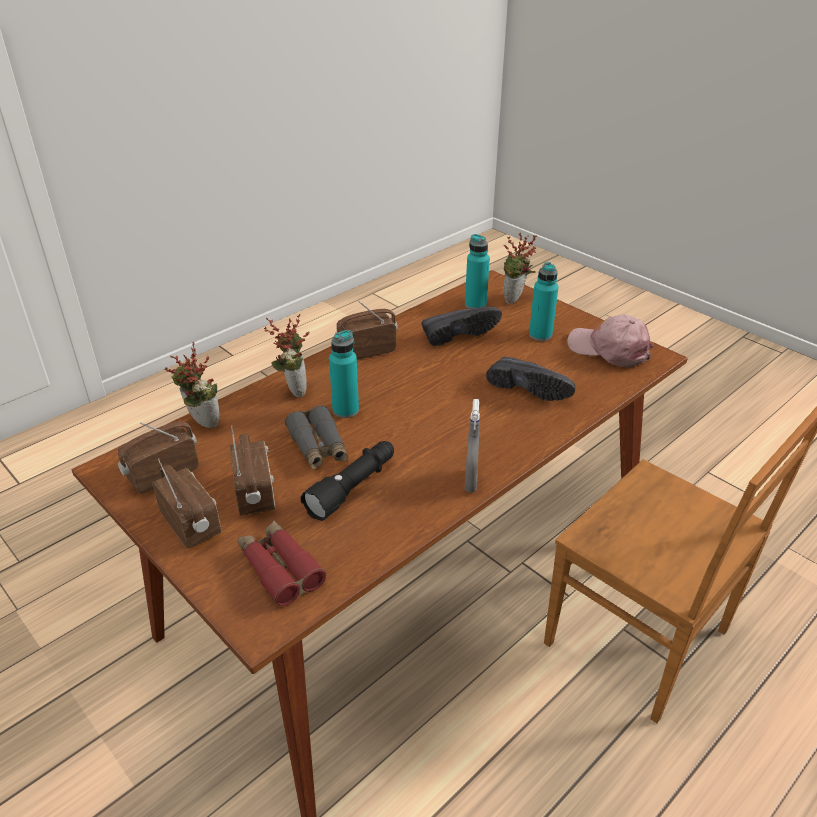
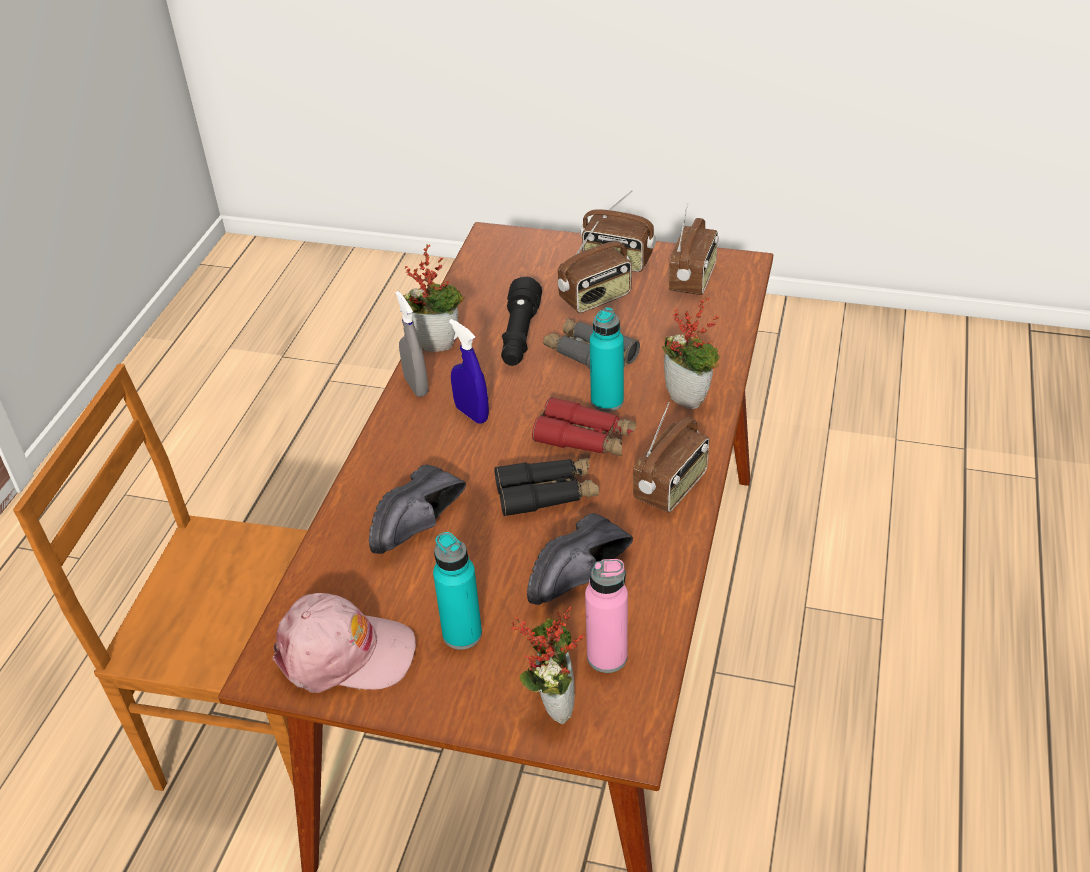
camera: 150 degrees right, 5 degrees up
potted plant [165,342,220,428] -> potted plant moved to [403,244,465,352]
radio [230,425,275,516] -> radio turned 75 degrees counterclockwise [558,221,632,313]
red binoculars [237,521,326,606] -> red binoculars moved to [532,397,636,456]
turquoise bottle [465,234,490,309] -> pink bottle [585,559,628,673]
black shoe [486,357,575,401] -> black shoe turned 60 degrees counterclockwise [369,464,466,554]
none -> blue spray bottle [449,319,489,424]
none -> black binoculars [494,458,599,517]

